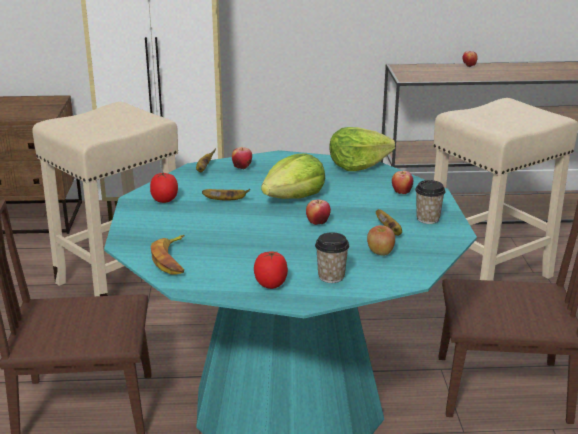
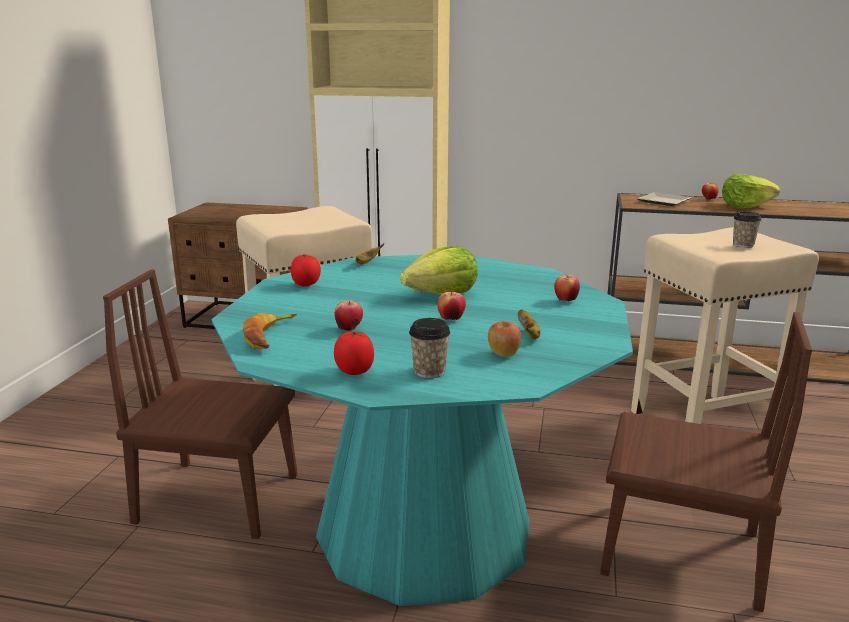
camera: 15 degrees right, 5 degrees down
banana [202,189,250,201] -> none
apple [232,147,252,169] -> apple moved to [335,301,363,331]
lettuce [329,127,395,171] -> lettuce moved to [722,174,780,208]
cup [415,180,445,224] -> cup moved to [733,211,762,248]
none -> plate [637,192,691,206]

